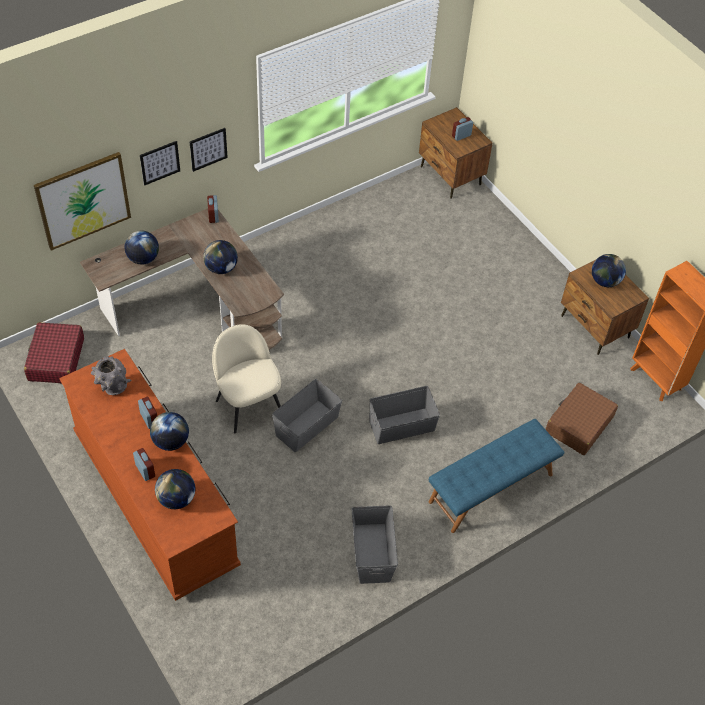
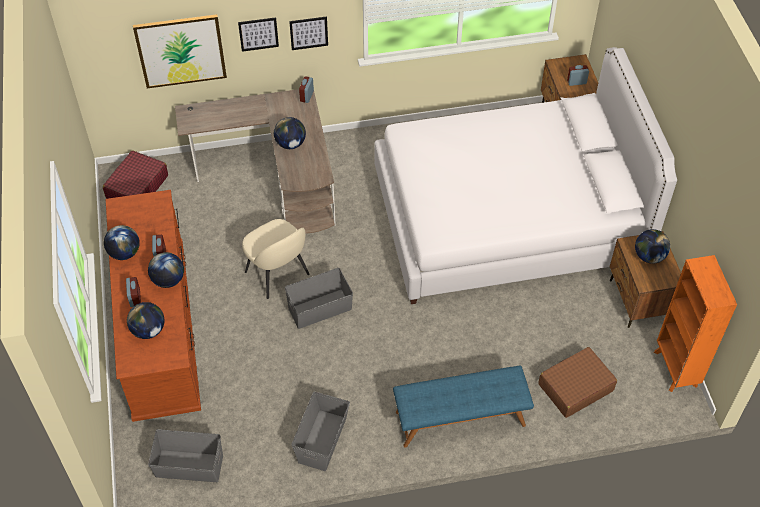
camera: 25 degrees right, 0 degrees up
grey vase [91,356,132,395] -> none
globe [124,230,159,265] -> globe moved to [104,225,140,260]
beige chair [212,324,281,433] -> beige chair turned 150 degrees clockwise [242,219,309,299]
grey storage box [369,386,440,444] -> grey storage box moved to [148,429,223,482]
none -> white bed [374,47,677,304]

